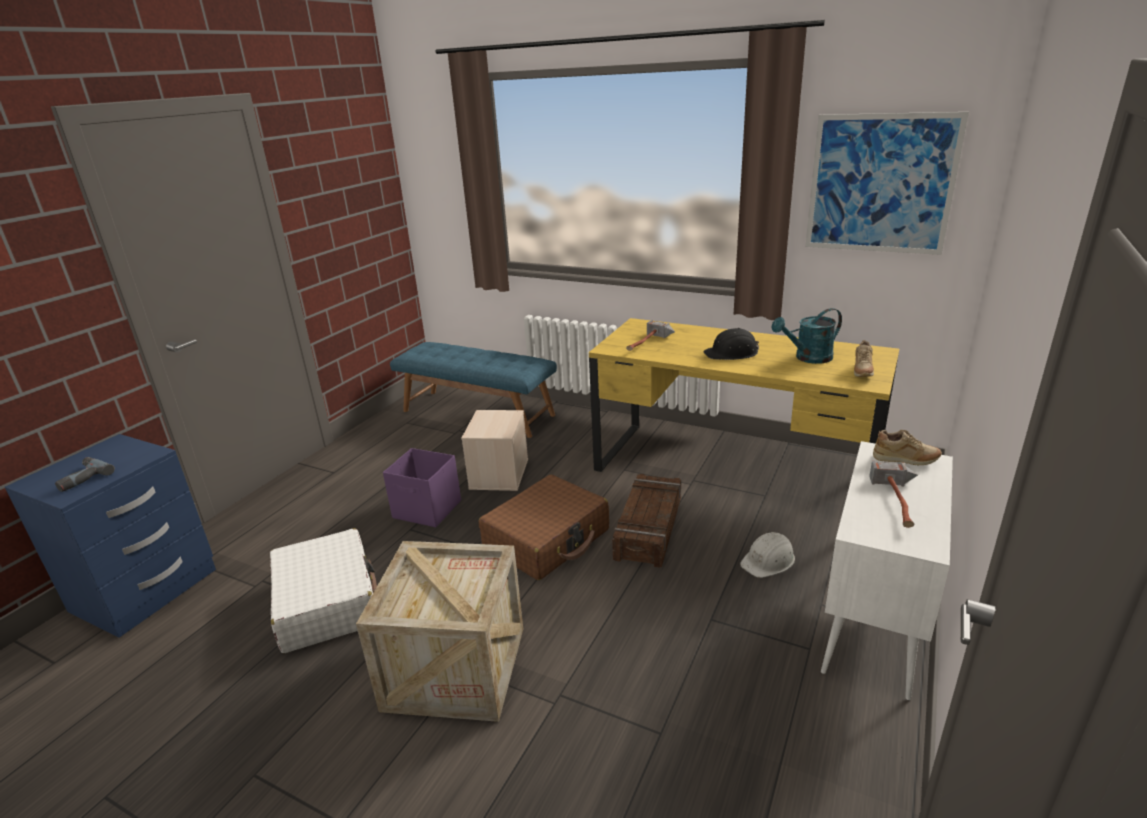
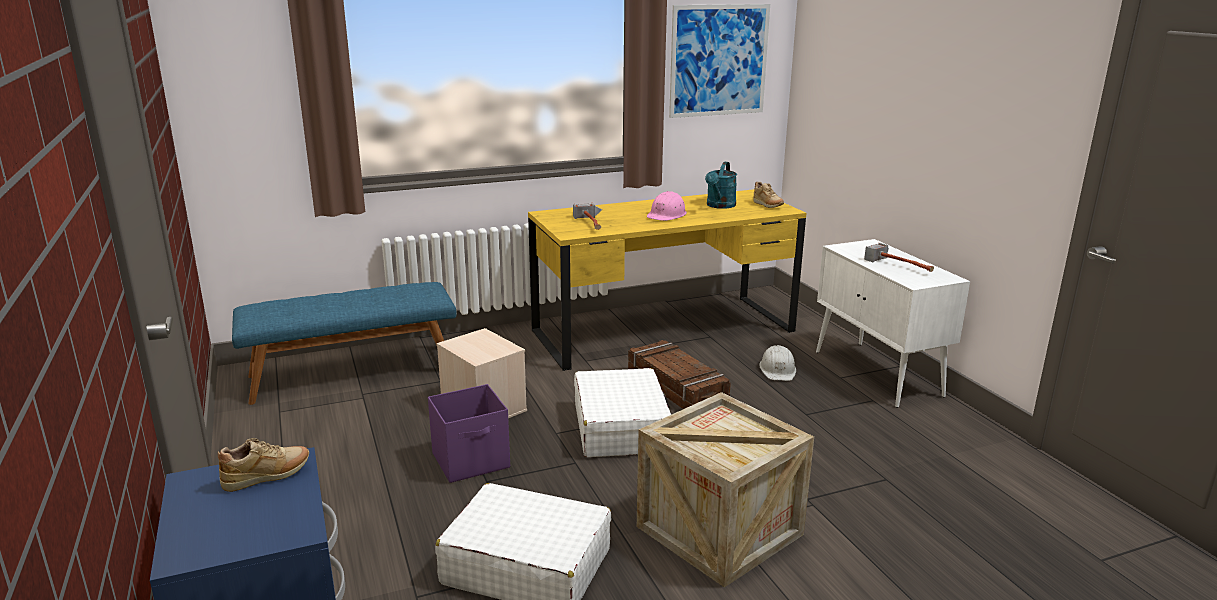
camera: 50 degrees left, 5 degrees down
power drill [55,457,115,492] -> none
brown suitcase [479,475,609,580] -> white suitcase [574,368,671,457]
black hard hat [703,328,759,360] -> pink hard hat [647,191,687,221]
beige shoe [873,430,942,465] -> beige shoe moved to [218,438,309,492]

